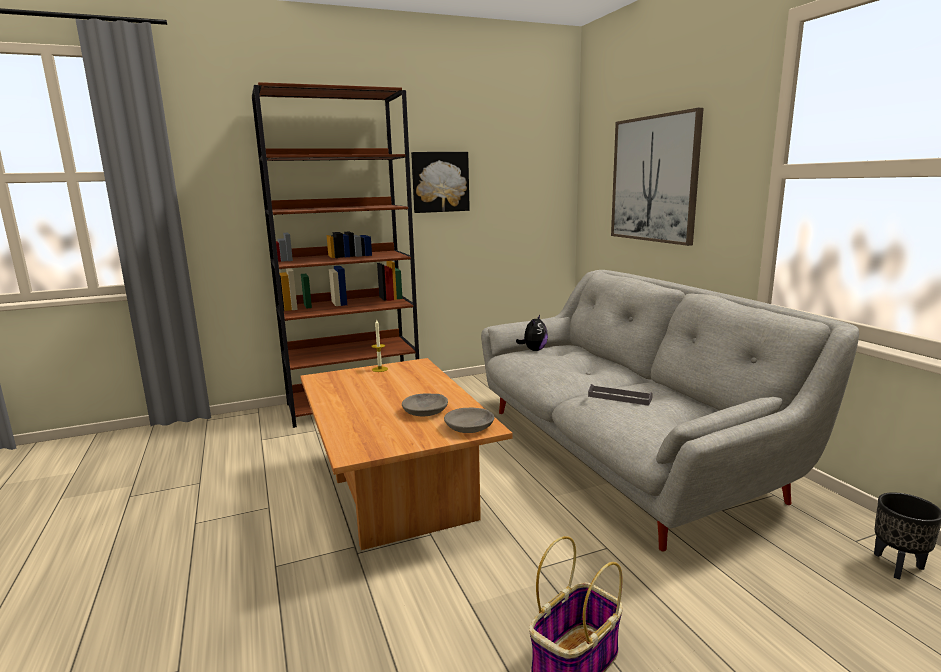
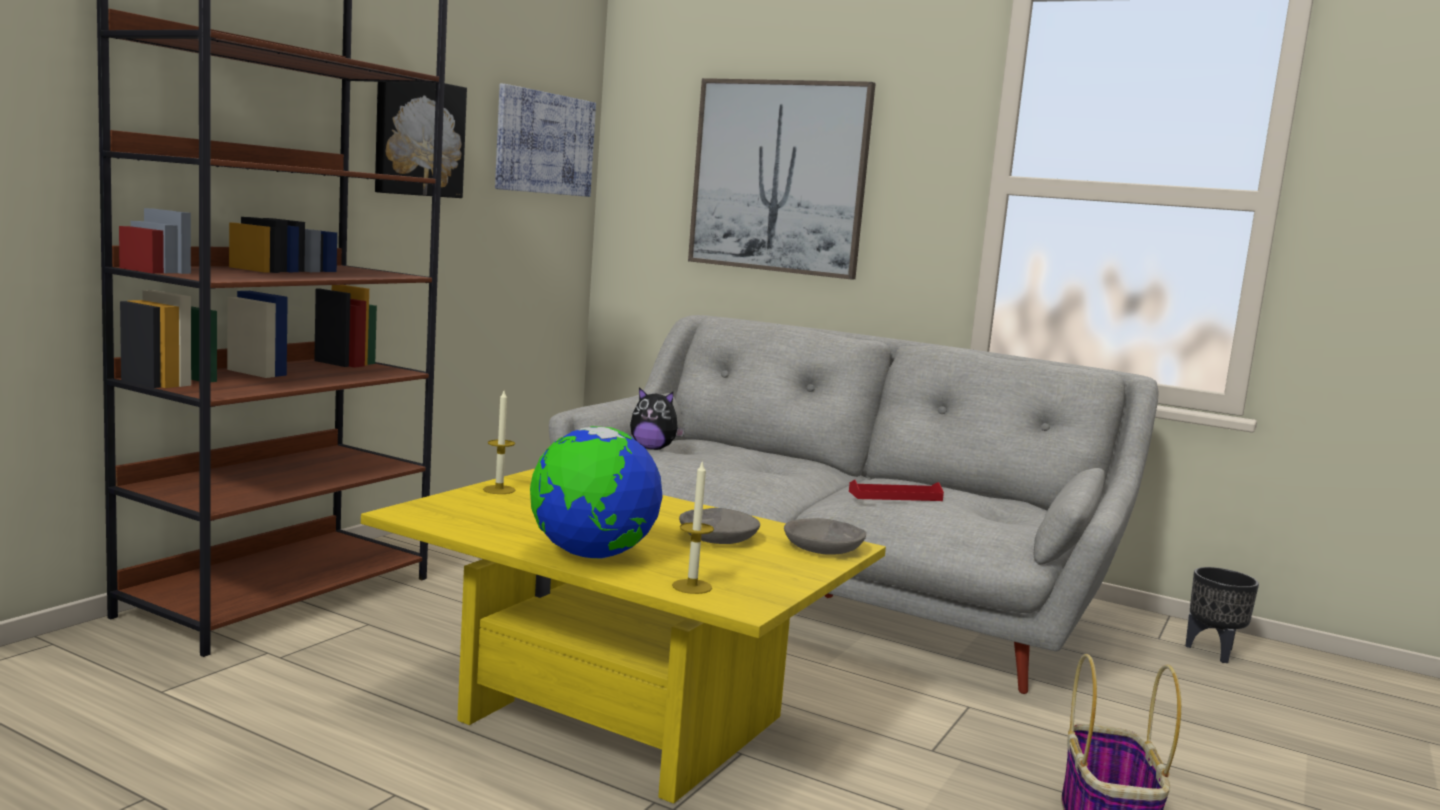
camera: 40 degrees left, 5 degrees down
brown coffee table [300,358,513,550] -> yellow coffee table [361,469,886,803]
plush toy [516,315,548,351] -> plush toy turned 120 degrees clockwise [630,387,685,450]
grey tray [588,384,653,406] -> red tray [849,480,944,501]
none -> picture [495,84,596,197]
none -> globe [530,426,663,559]
none -> candle [672,460,714,594]

